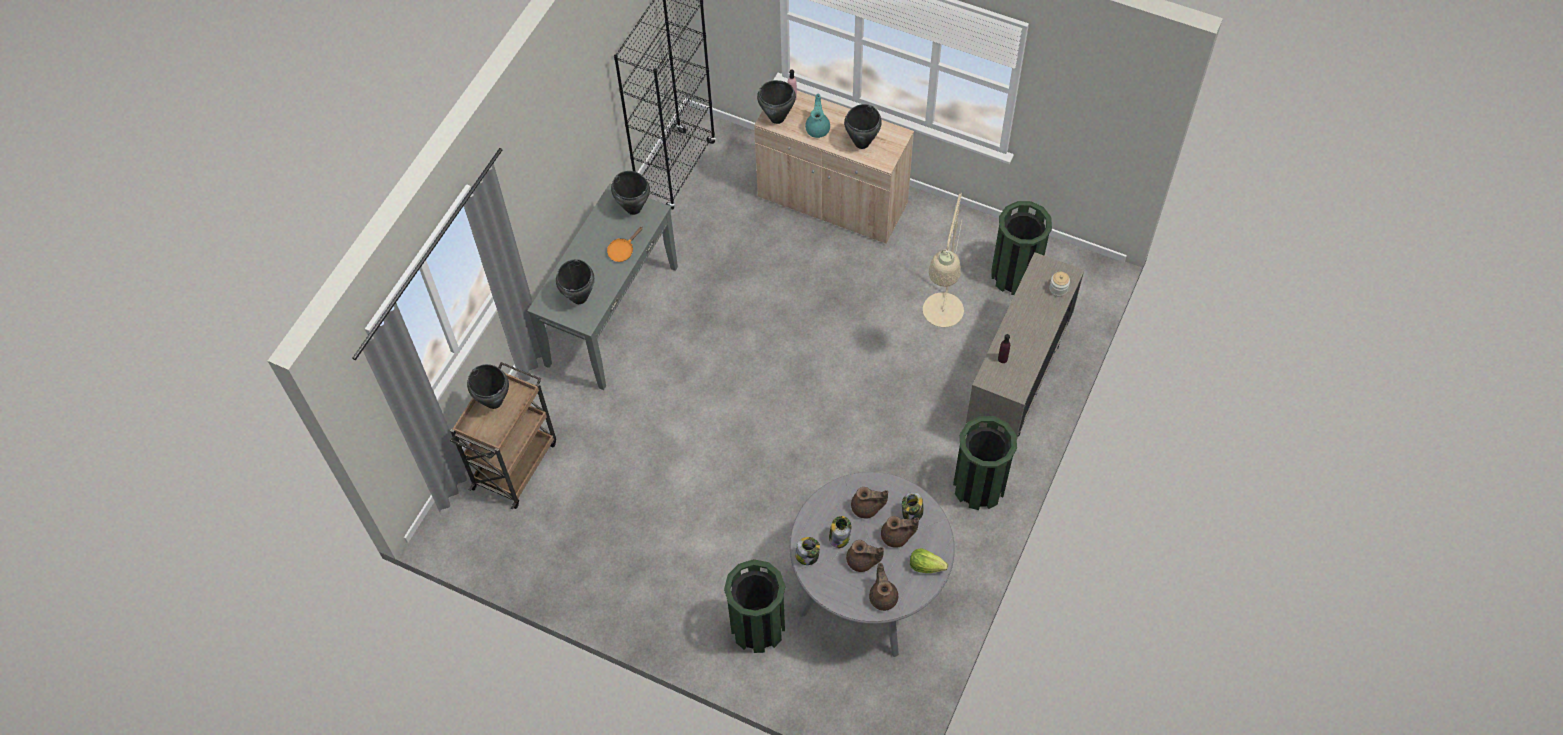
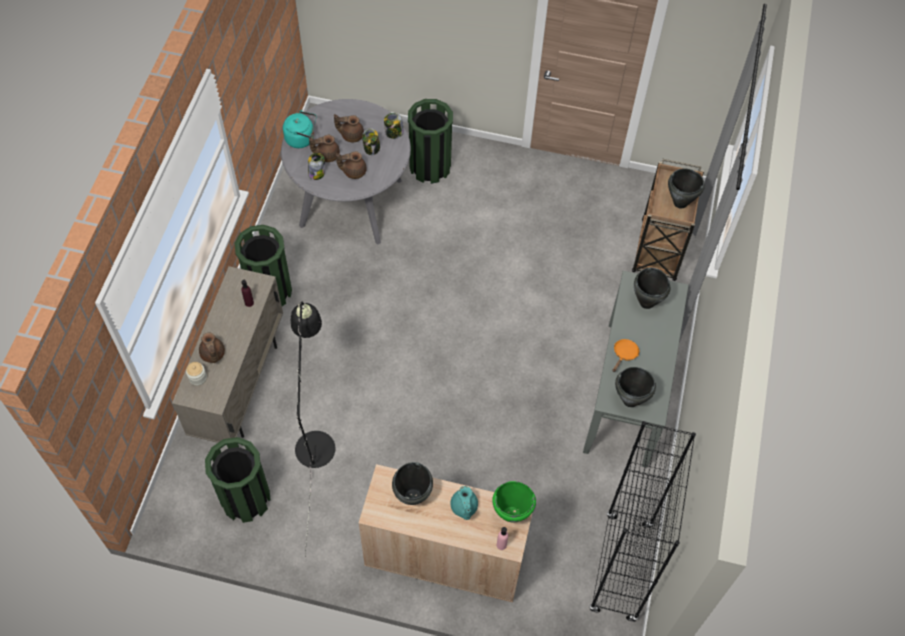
camera: 165 degrees right, 0 degrees up
black cooking pot [757,80,796,124] -> green cooking pot [492,481,536,522]
brown teapot [869,563,898,611] -> brown teapot moved to [199,333,225,363]
lettuce [910,548,948,573] -> turquoise kettle [283,110,316,148]
beige floor lamp [923,193,964,327] -> black floor lamp [291,301,336,555]

